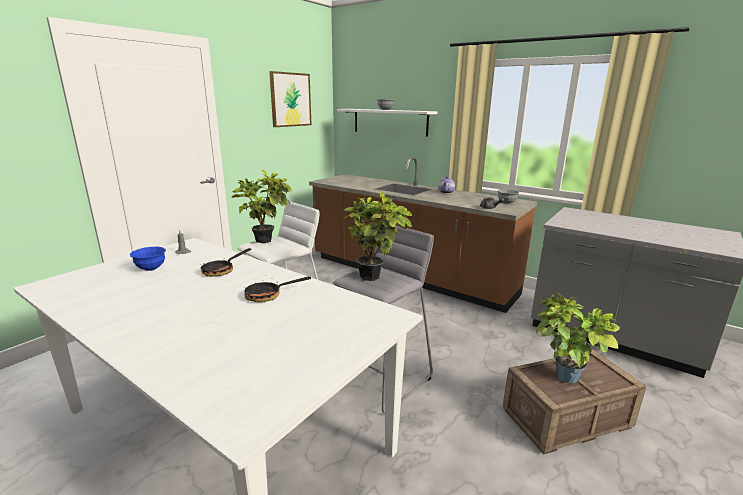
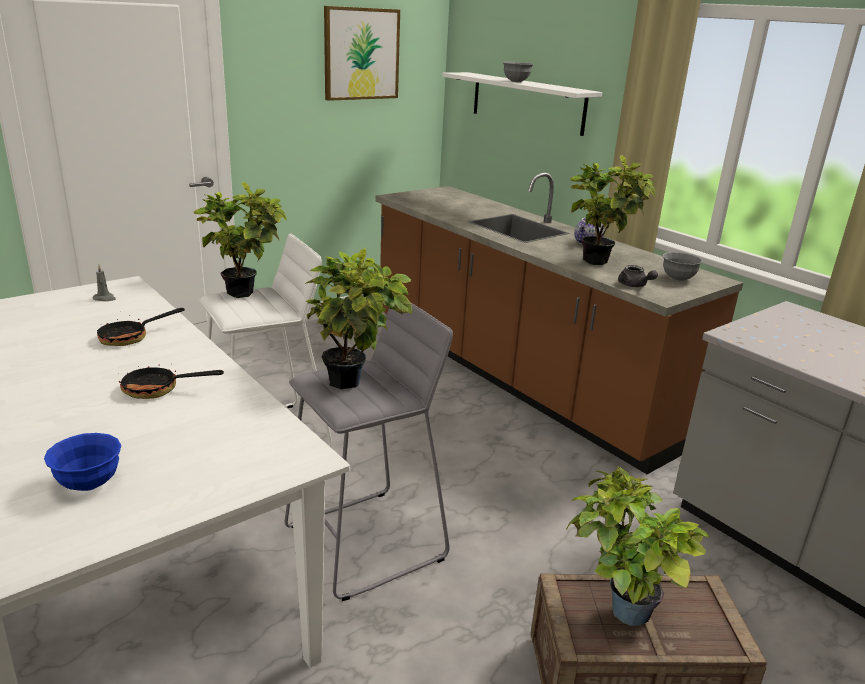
camera: 15 degrees right, 5 degrees up
blue bowl [130,247,166,271] -> blue bowl moved to [44,433,121,491]
none -> potted plant [570,155,656,265]

